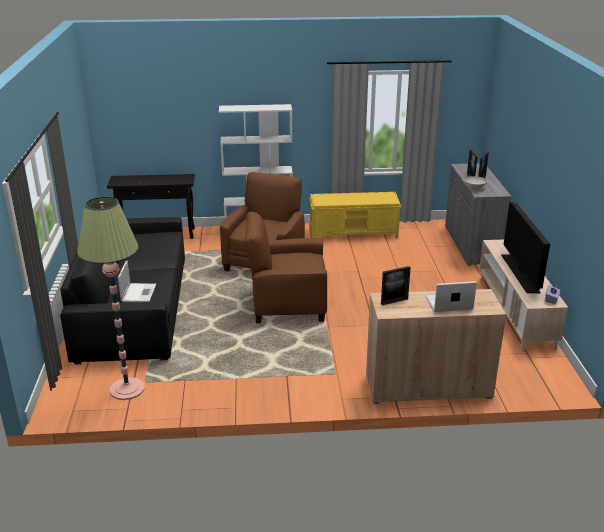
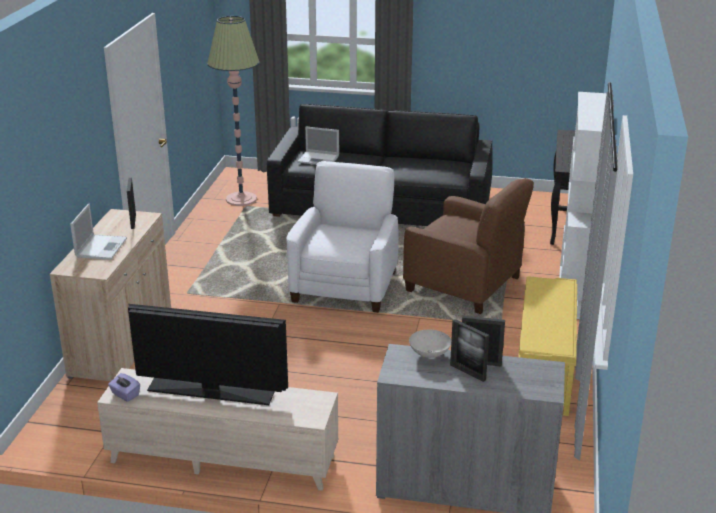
camera: 105 degrees right, 0 degrees up
brown armchair [245,212,327,323] -> white armchair [286,161,399,313]

